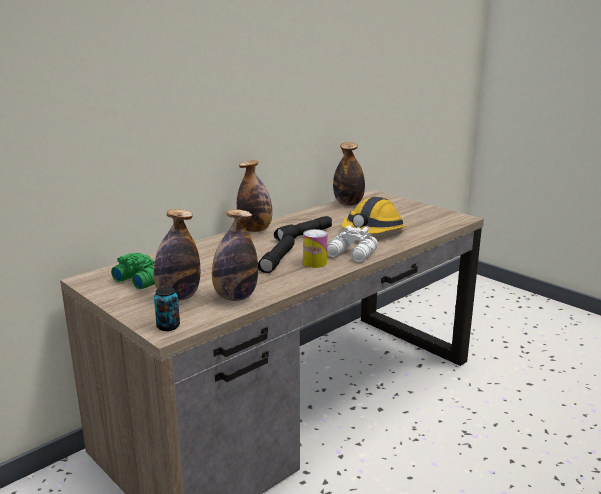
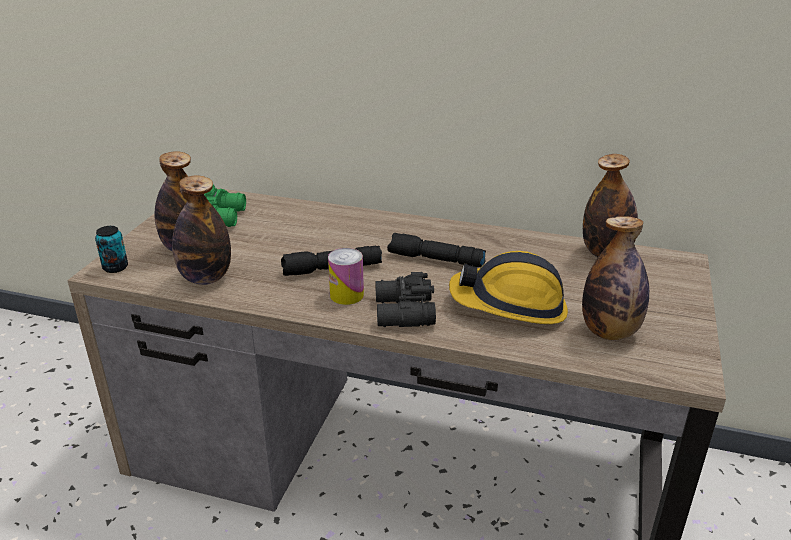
camera: 60 degrees right, 10 degrees up
bottle [237,160,272,232] -> bottle moved to [582,216,649,340]
white binoculars [327,226,378,262] -> black binoculars [376,272,436,327]

